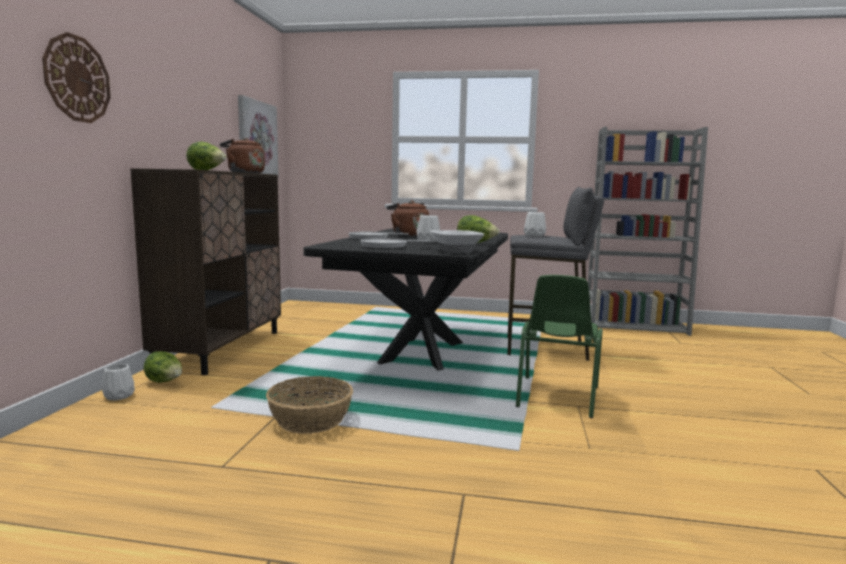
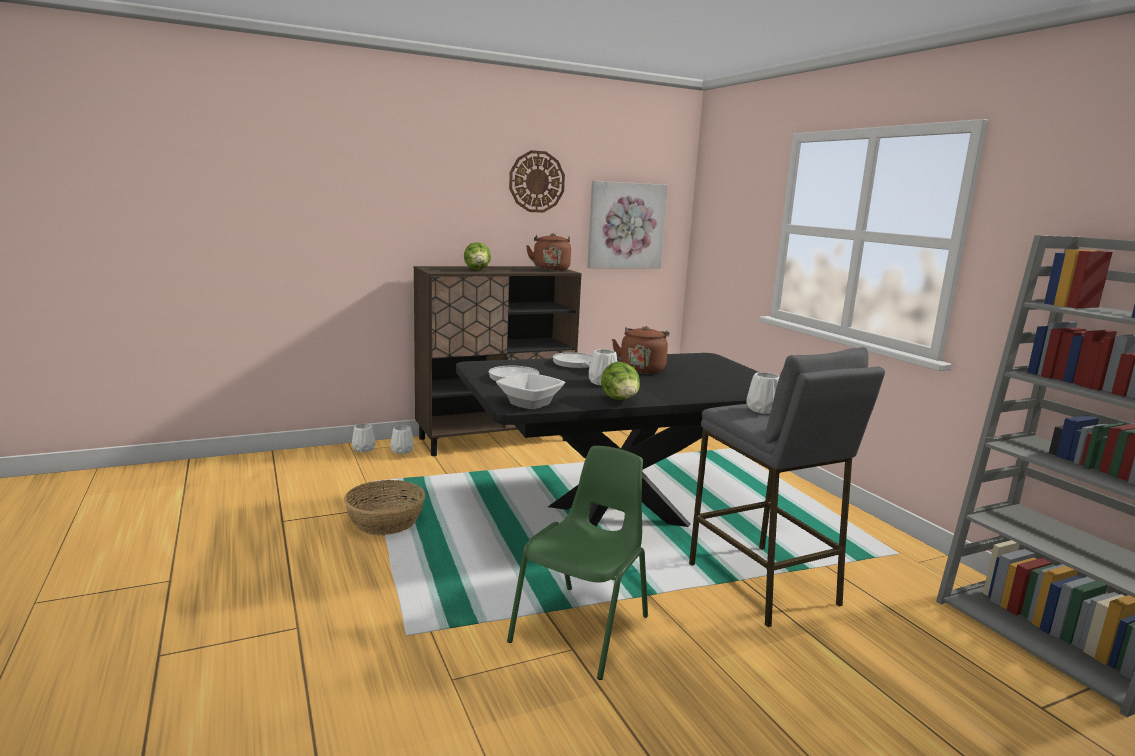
camera: 55 degrees right, 5 degrees up
wall clock [42,32,111,123] -> wall clock moved to [509,150,565,213]
lettuce [144,351,182,383] -> white vase [391,425,414,454]
green chair [516,275,603,418] -> green chair turned 135 degrees clockwise [507,446,648,680]

